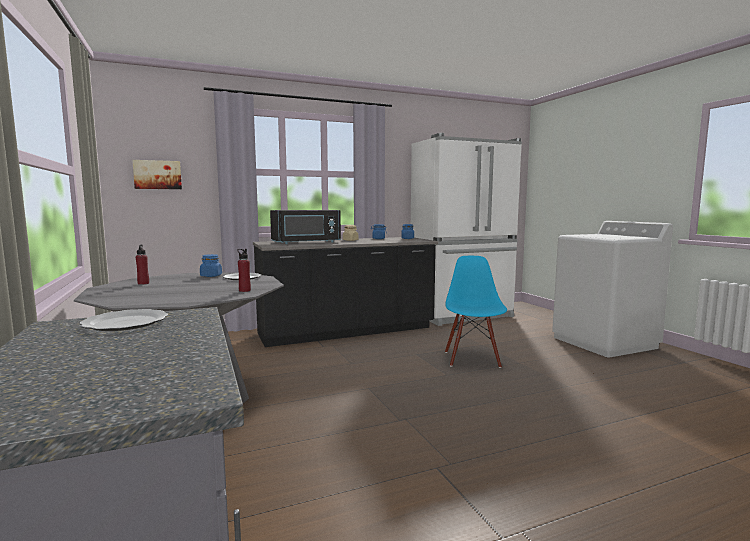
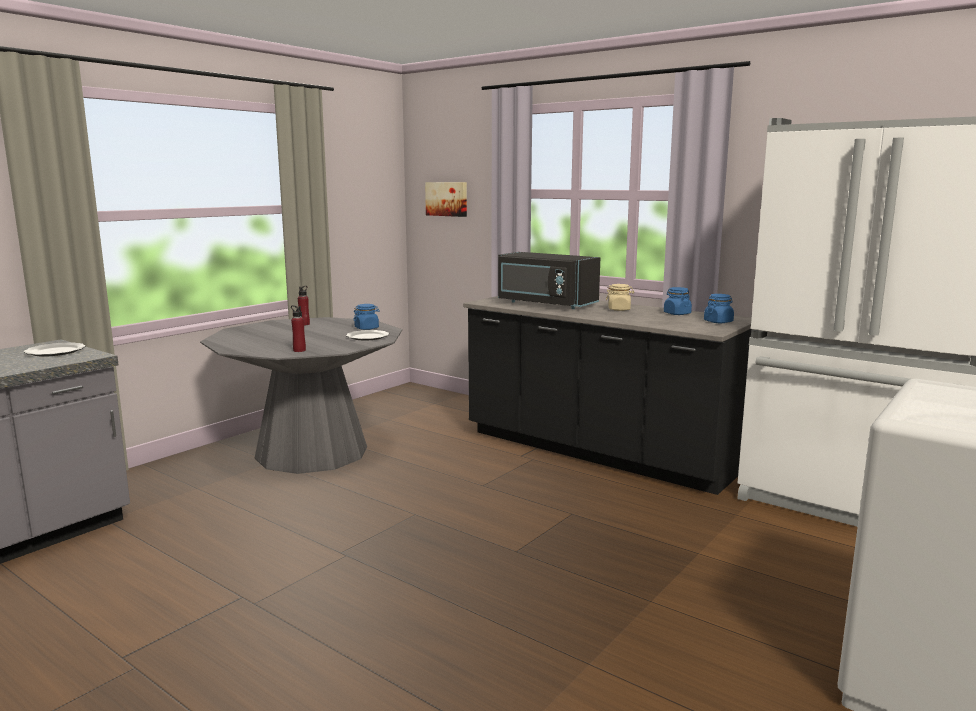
camera: 60 degrees right, 5 degrees up
blue chair [445,256,507,368] -> none

